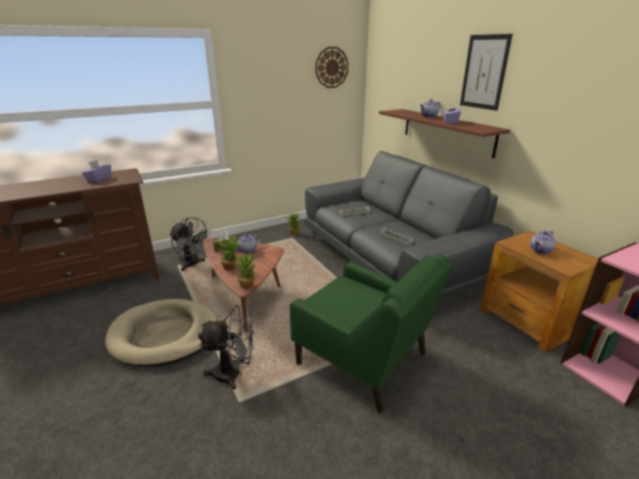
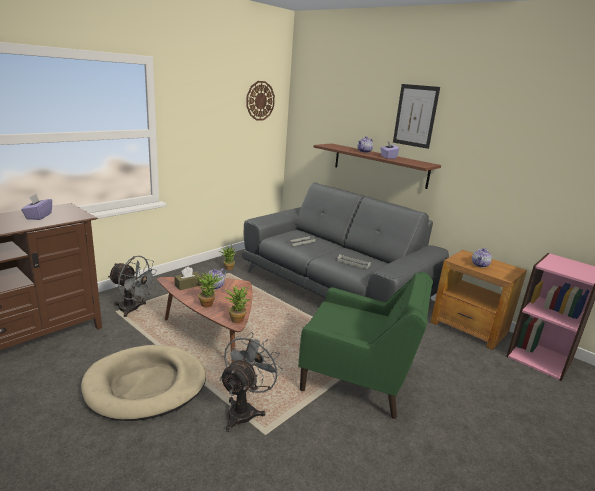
camera: 20 degrees left, 5 degrees down
grey fan [198,304,255,390] -> grey fan turned 45 degrees counterclockwise [219,332,283,432]

